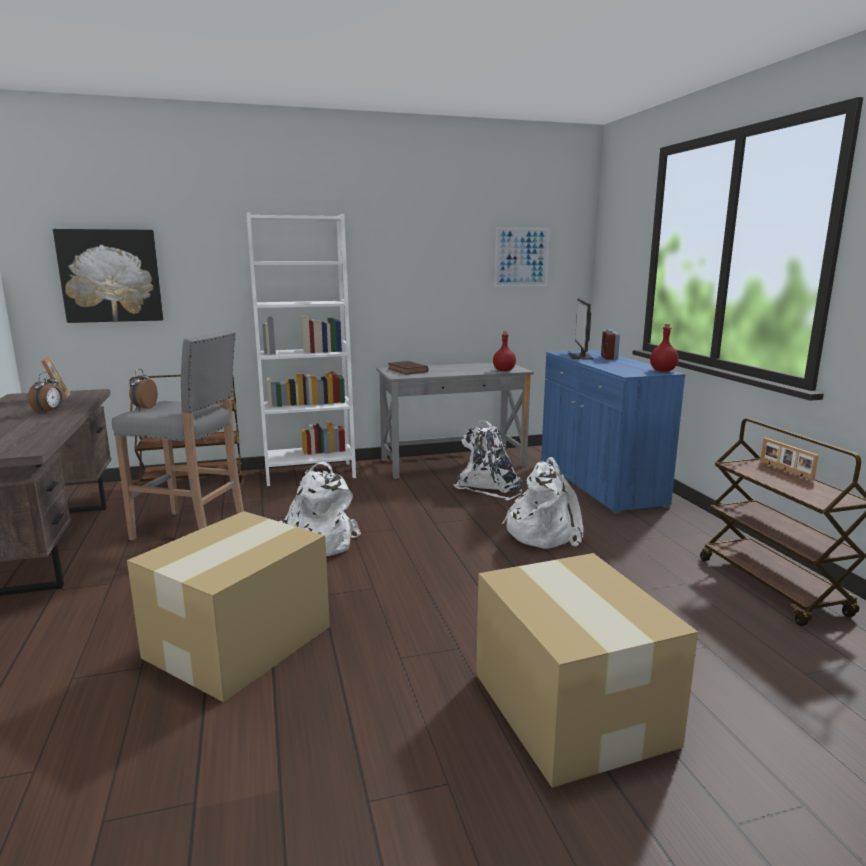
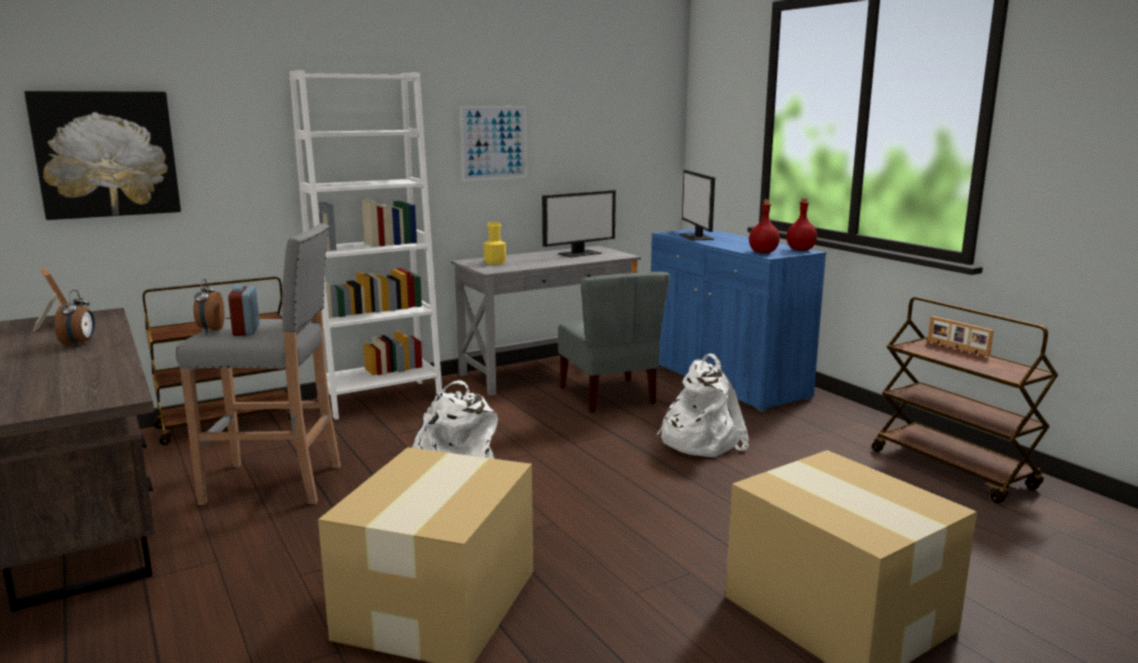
camera: 15 degrees left, 0 degrees up
brown book [388,361,428,375] -> yellow bottle [483,222,506,265]
white backpack [453,420,523,501] -> grey chair [558,272,670,413]
red bottle [493,331,516,371] -> red bottle moved to [749,200,780,253]
picture [495,227,550,287] -> picture moved to [460,106,527,181]
alarm clock [601,329,620,360] -> alarm clock moved to [228,285,260,336]
none -> monitor [542,190,616,257]

